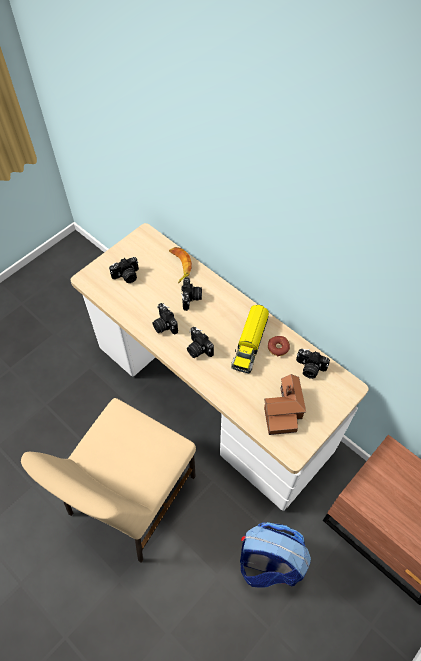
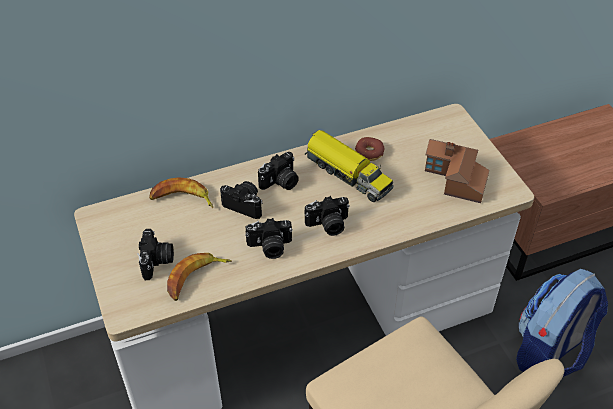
camera: 65 degrees left, 10 degrees down
camera [296,349,330,379] -> camera moved to [258,152,299,190]
none -> banana [167,253,232,301]

